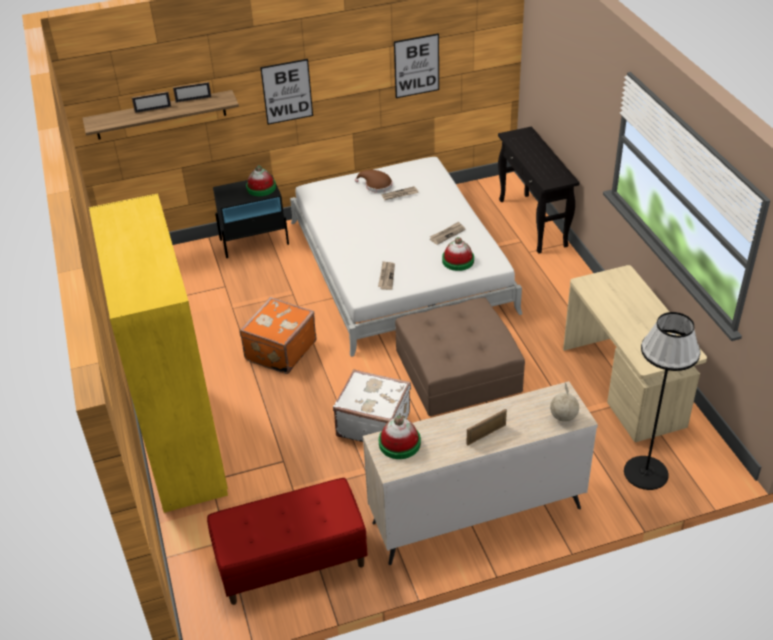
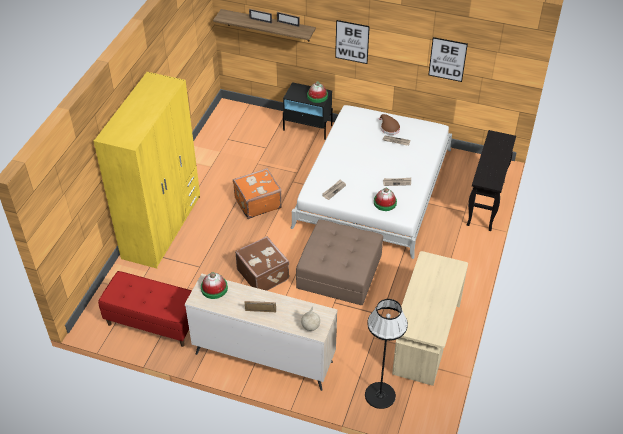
camera: 35 degrees right, 5 degrees up
white suitcase [333,369,411,442] -> brown suitcase [235,236,289,291]

